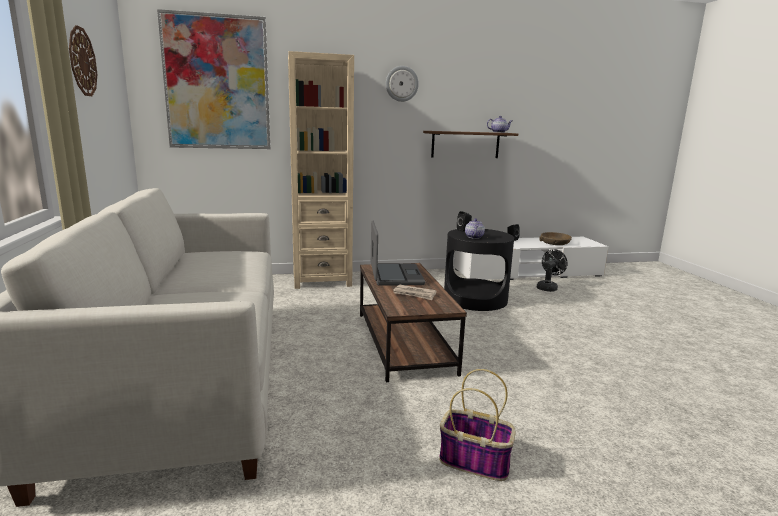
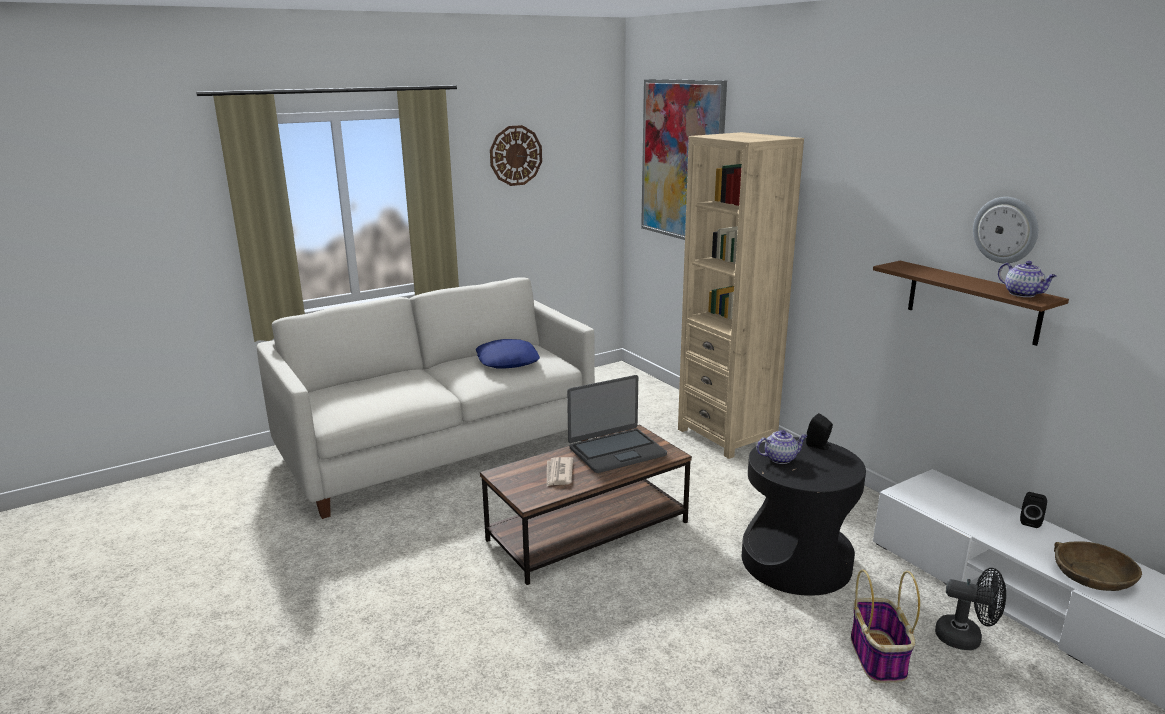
camera: 70 degrees right, 5 degrees up
wall clock [386,66,419,102] -> wall clock moved to [973,197,1038,263]
basket [439,369,516,481] -> basket moved to [851,570,920,683]
none -> blue pillow [476,339,540,369]

